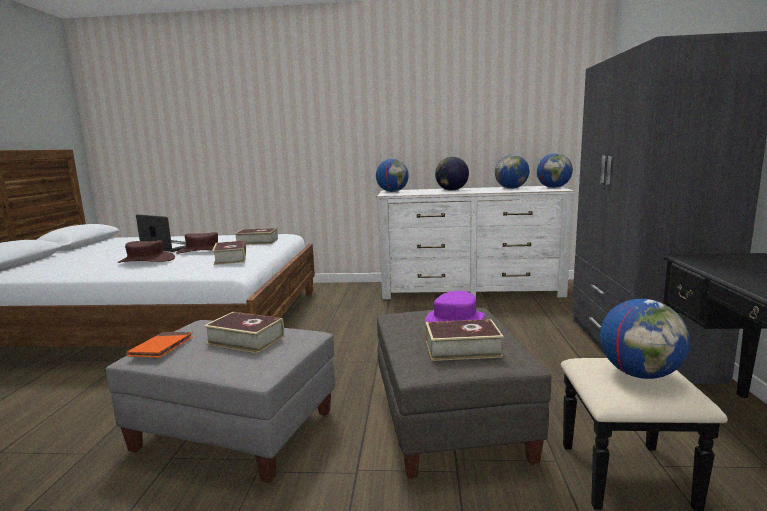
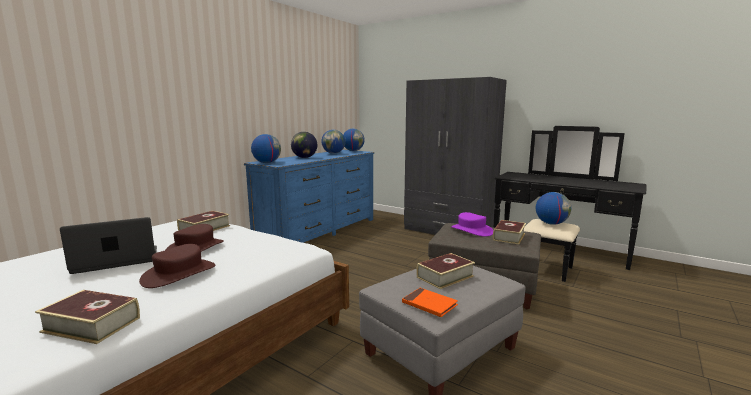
camera: 60 degrees left, 0 degrees up
book [212,240,246,265] -> book moved to [35,290,140,344]
white dresser [377,186,575,299] -> blue dresser [244,150,374,243]

